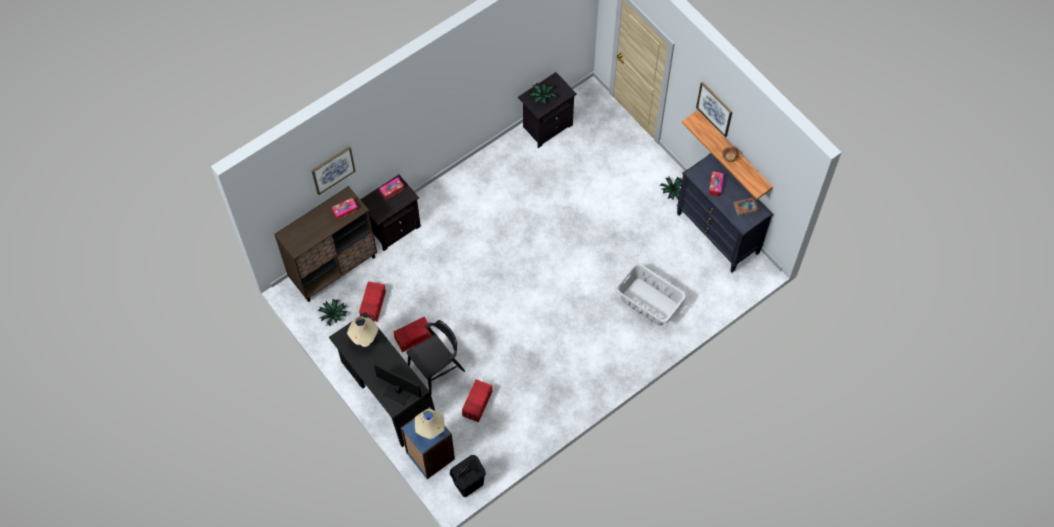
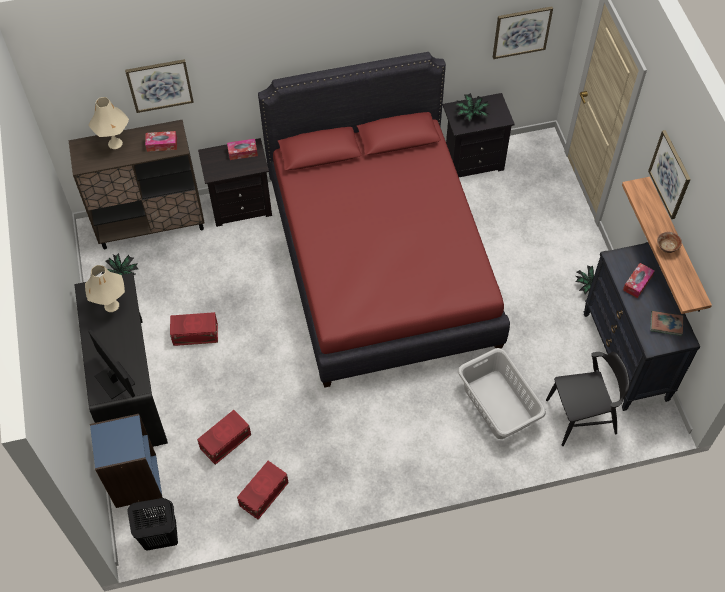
camera: 25 degrees right, 5 degrees down
red storage box [359,281,386,322] -> red storage box moved to [237,461,289,520]
black chair [406,320,465,393] -> black chair moved to [546,352,630,446]
beige table lamp [415,408,445,439] -> beige table lamp moved to [89,97,129,149]
none -> red bed [258,52,510,388]
none -> picture [493,6,553,59]

